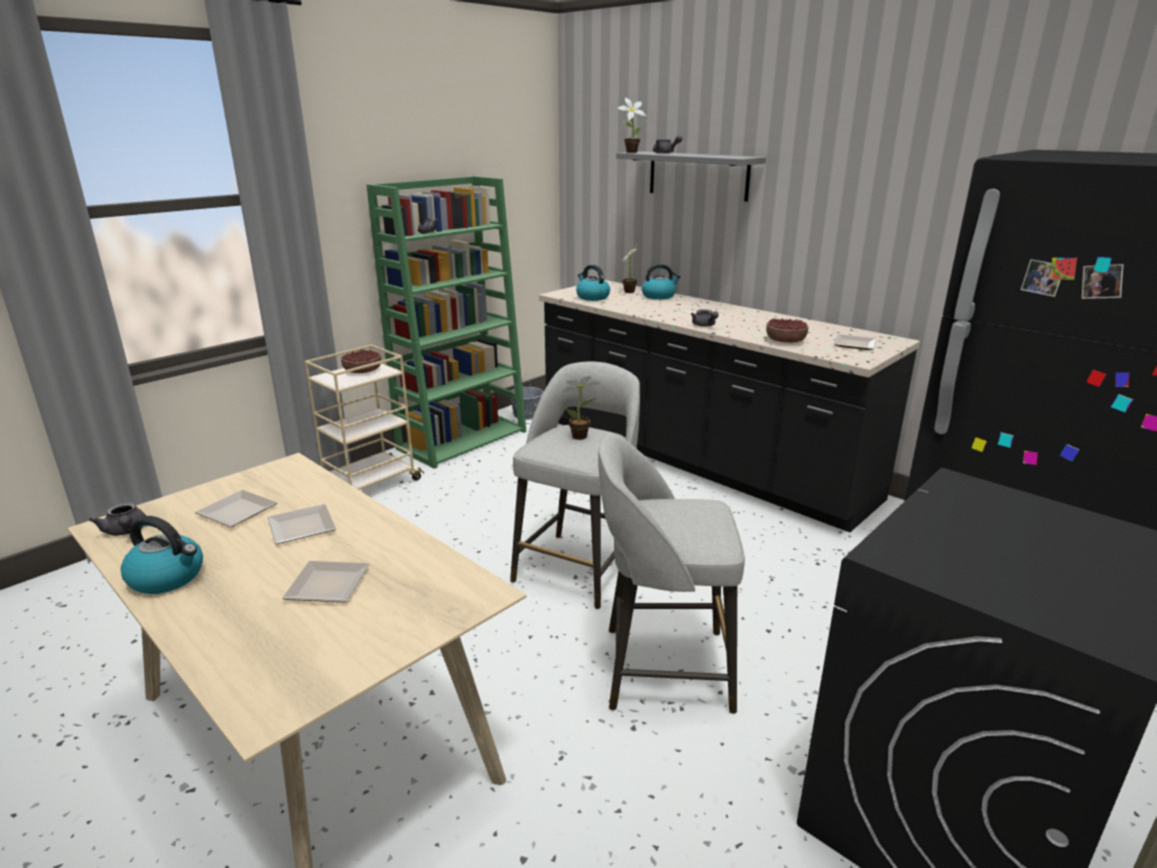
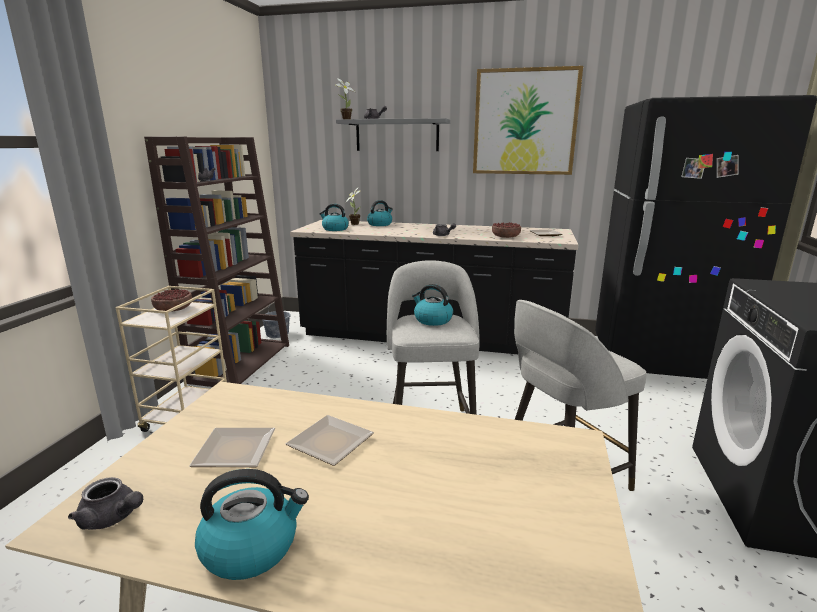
camera: 30 degrees left, 5 degrees down
plate [282,561,369,603] -> none
green bookcase [367,176,526,469] -> brown bookcase [144,137,289,387]
potted plant [562,376,601,440] -> kettle [412,284,453,326]
none -> picture [473,66,583,175]

